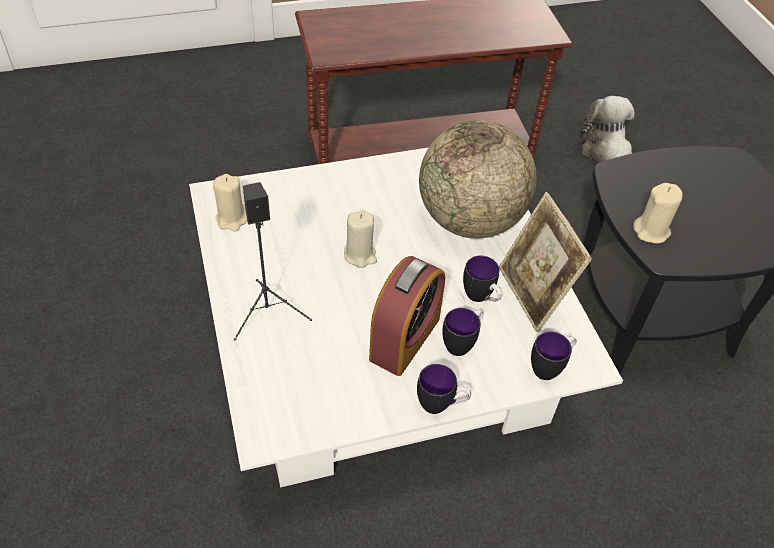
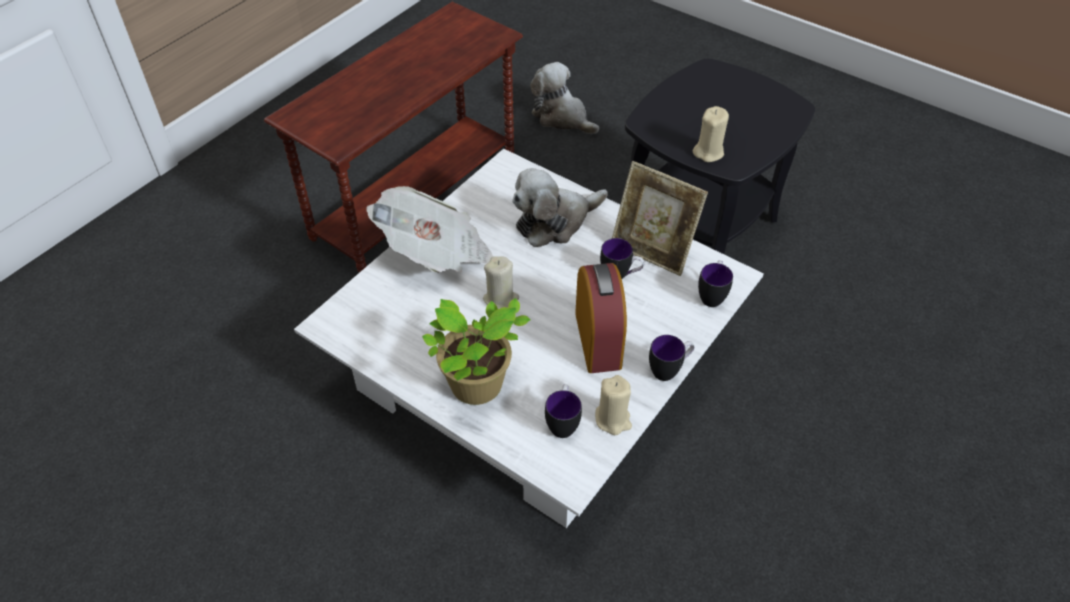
camera: 35 degrees left, 0 degrees up
beige candle [213,174,247,232] -> beige candle moved to [595,375,632,435]
black speaker [234,182,312,341] -> potted plant [422,298,530,405]
globe [419,120,537,239] -> plush toy [512,168,608,247]
mug [442,308,484,356] -> mug moved to [545,385,582,438]
none -> newspaper [367,186,494,273]

